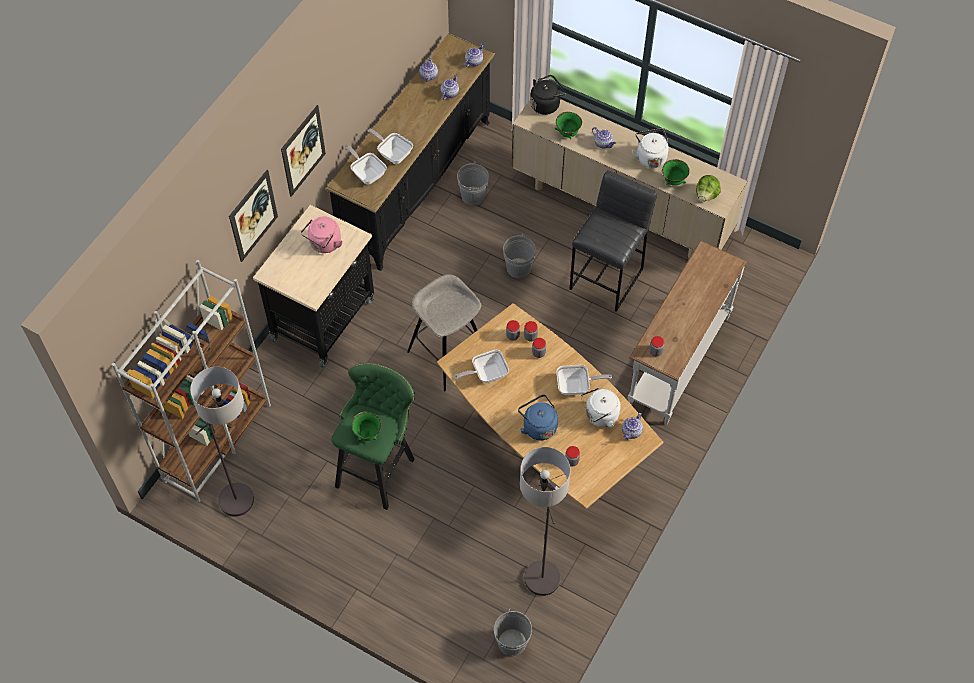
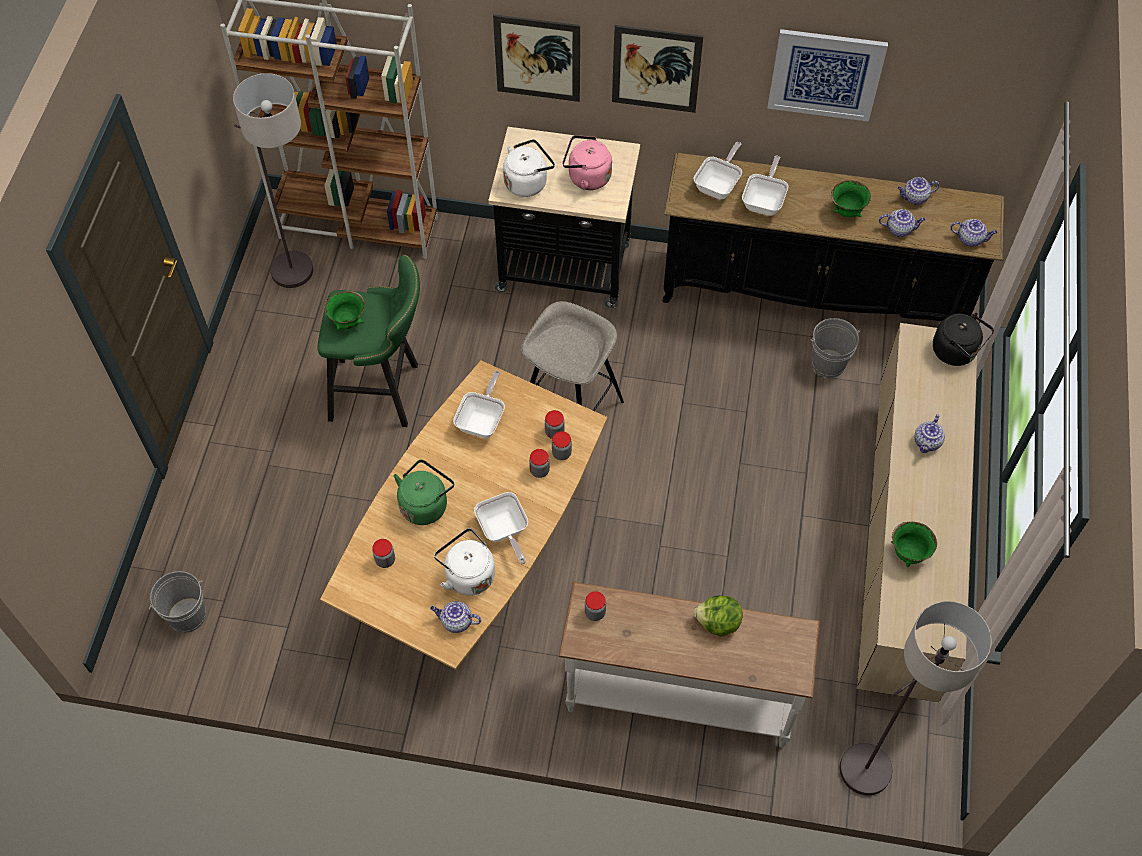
camera: 70 degrees right, 0 degrees up
frying pan [454,350,509,383] -> frying pan turned 60 degrees clockwise [453,370,505,438]
grey bucket [503,234,536,278] -> none
blue kettle [518,394,558,440] -> green kettle [394,460,454,525]
grey floor lamp [520,447,570,596] -> grey floor lamp moved to [840,601,992,795]
green bowl [555,112,582,139] -> green bowl moved to [831,180,871,218]
grey stool [569,170,657,312] -> none
white kettle [632,128,669,168] -> white kettle moved to [503,139,555,197]
lettuce [696,175,721,202] -> lettuce moved to [694,596,743,637]
none -> picture [767,29,888,122]

